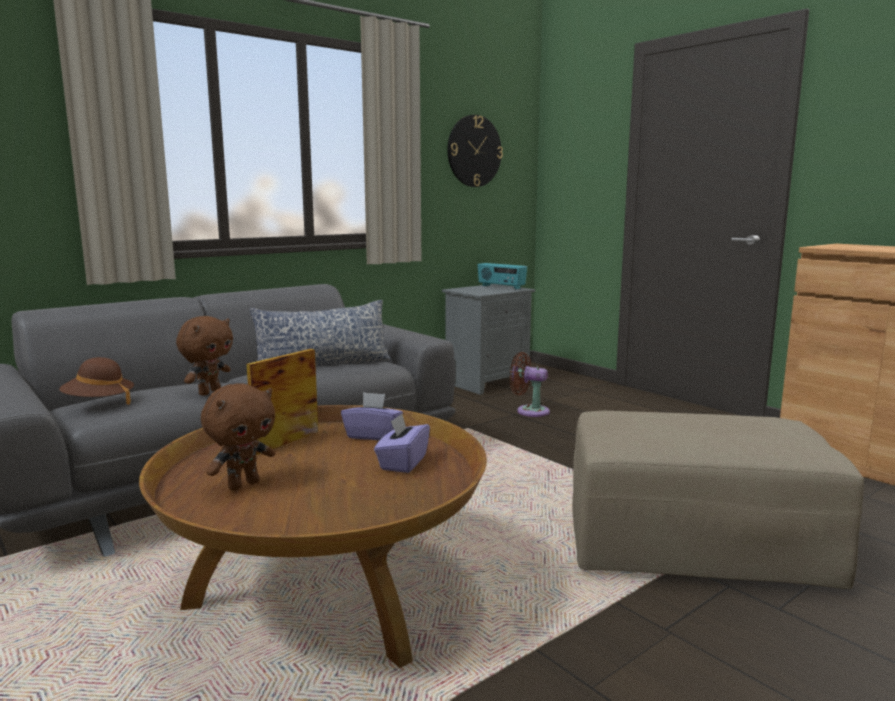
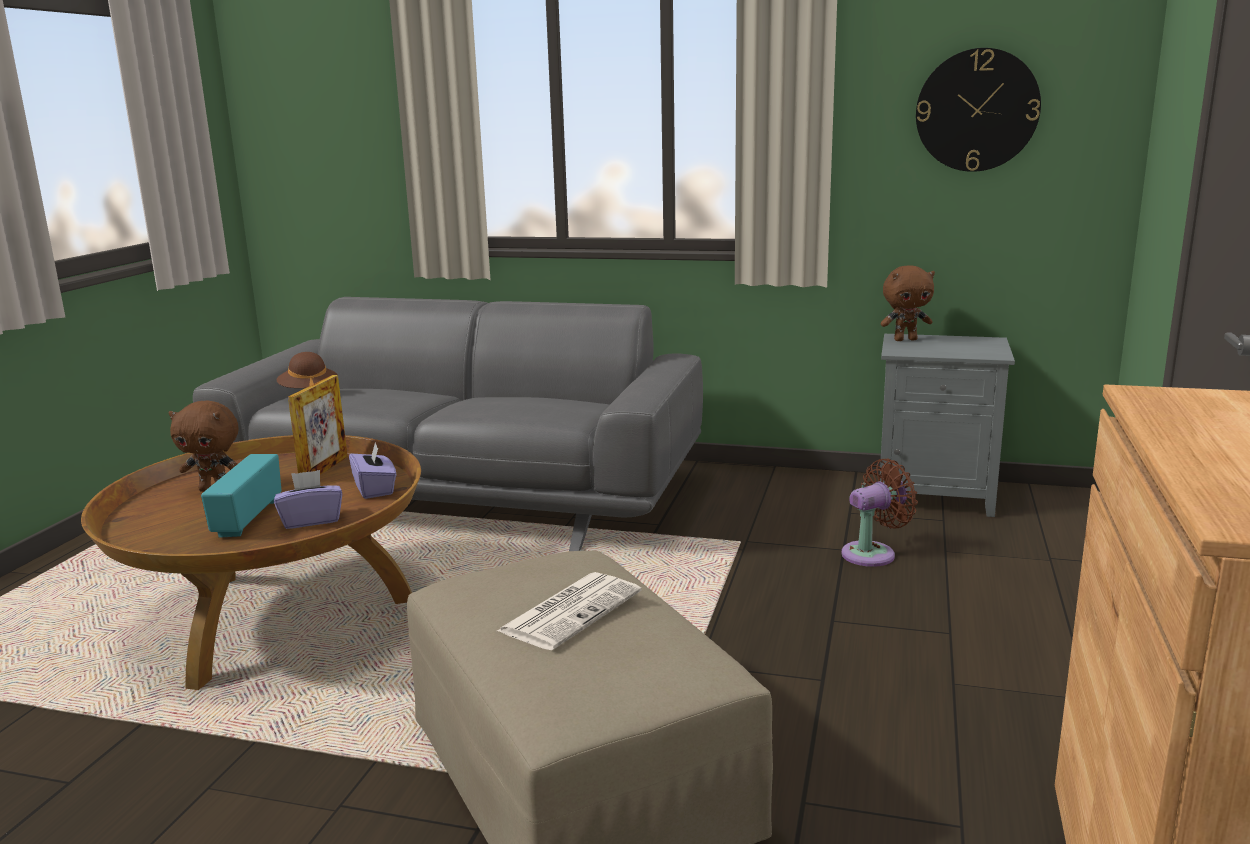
camera: 55 degrees right, 5 degrees up
brown plush toy [176,316,233,396] -> brown plush toy moved to [881,266,935,341]
picture frame [247,349,318,455] -> picture frame turned 105 degrees clockwise [288,375,348,475]
pillow [250,300,392,365] -> none
radio [478,263,527,290] -> radio moved to [201,454,281,538]
brown fan [510,352,550,417] -> brown fan turned 75 degrees clockwise [841,458,918,567]
none -> newspaper [497,572,642,650]

